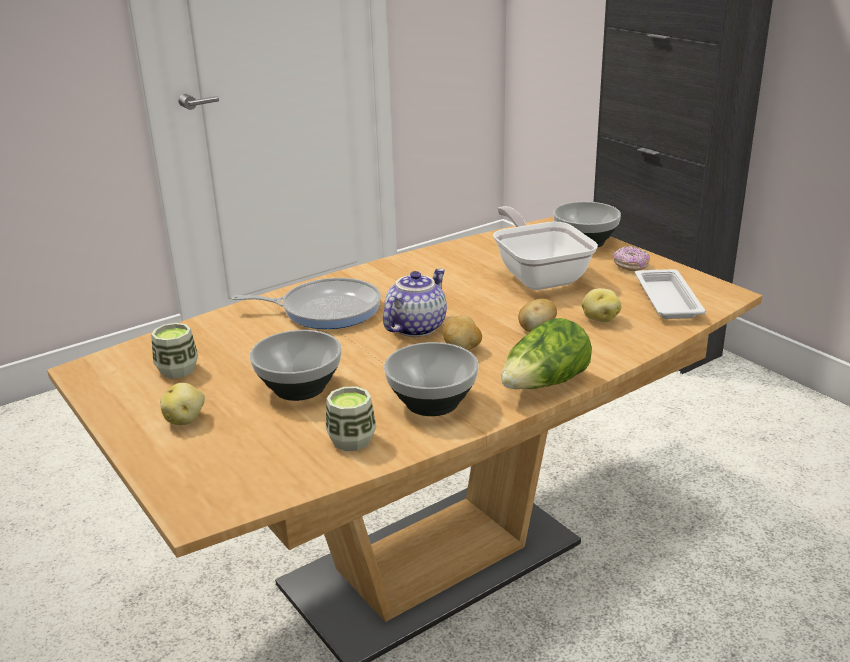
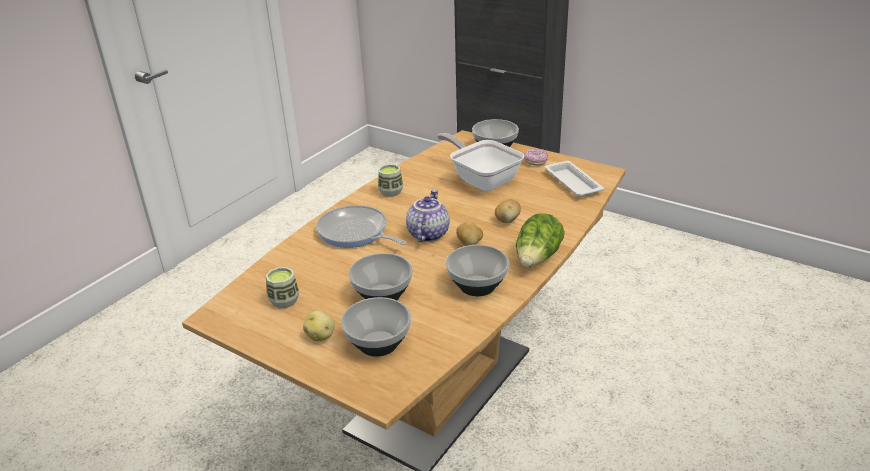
camera: 20 degrees left, 5 degrees up
frying pan [232,278,381,329] -> frying pan turned 120 degrees counterclockwise [316,205,407,248]
cup [326,386,376,451] -> cup moved to [378,164,403,197]
potato [581,288,621,322] -> none
none -> bowl [341,297,411,357]

